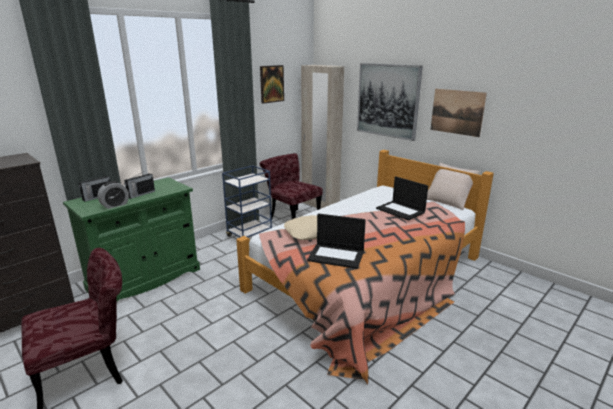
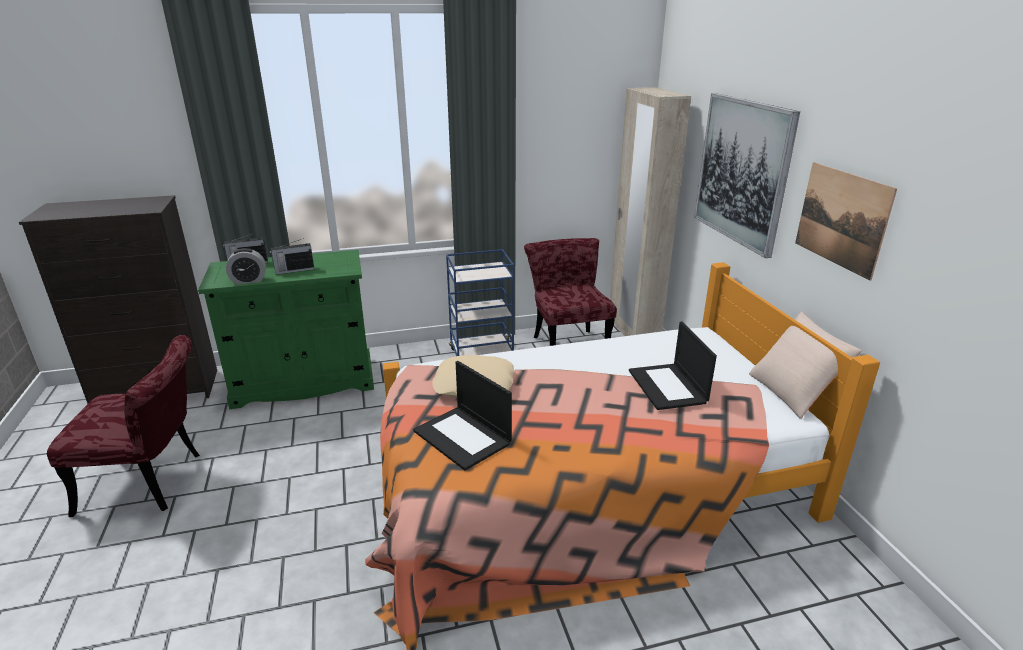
camera: 30 degrees right, 5 degrees up
picture [260,65,284,104] -> none

